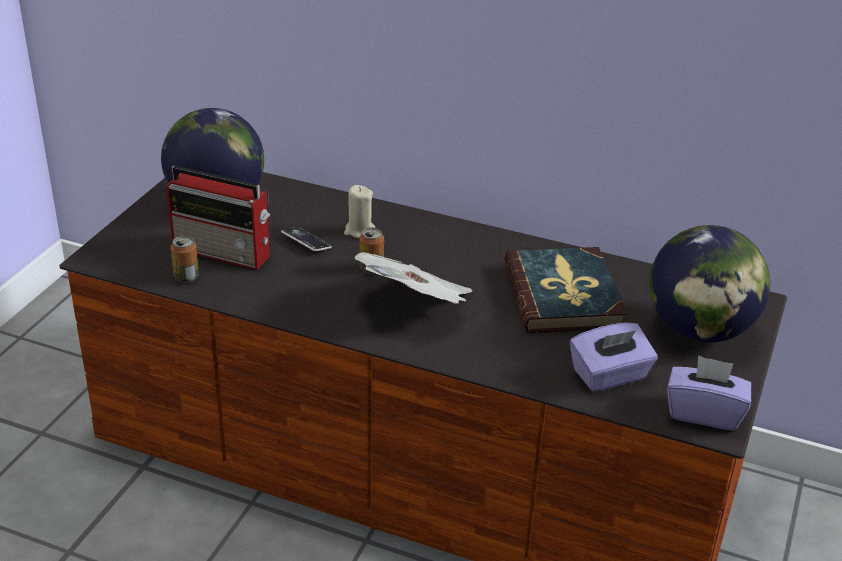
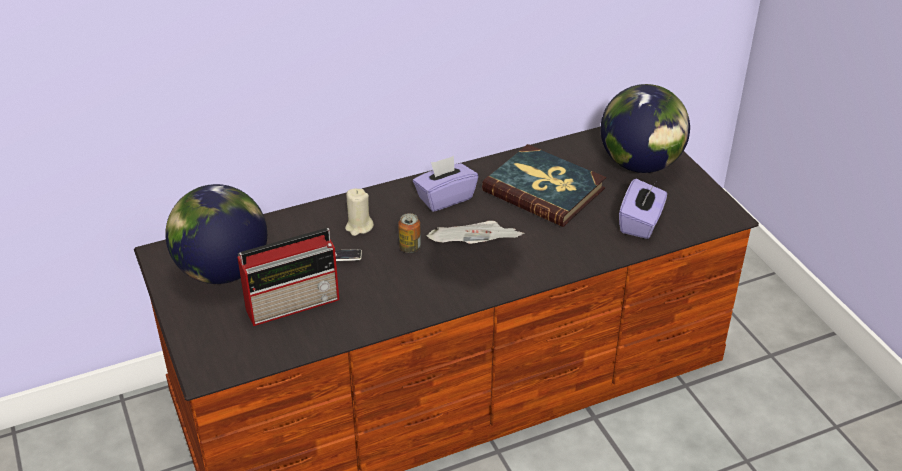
camera: 45 degrees left, 5 degrees up
can [171,236,199,283] -> none
purple tissue box [667,355,751,431] -> purple tissue box moved to [413,156,478,212]

